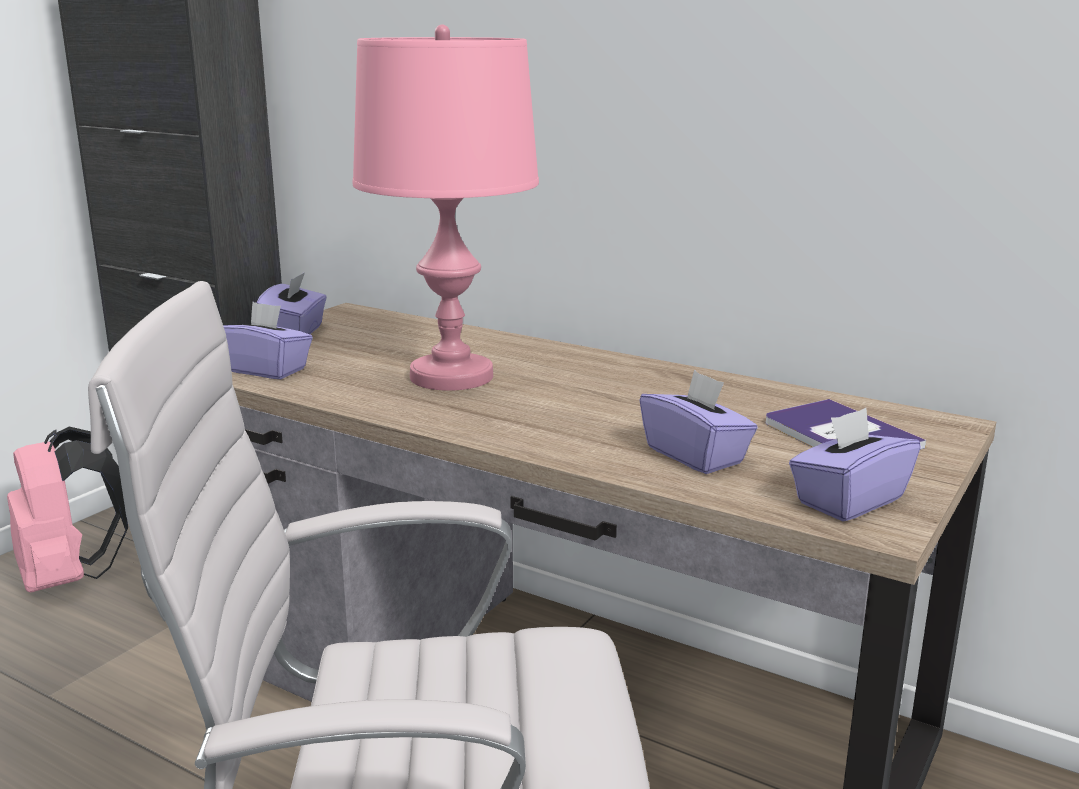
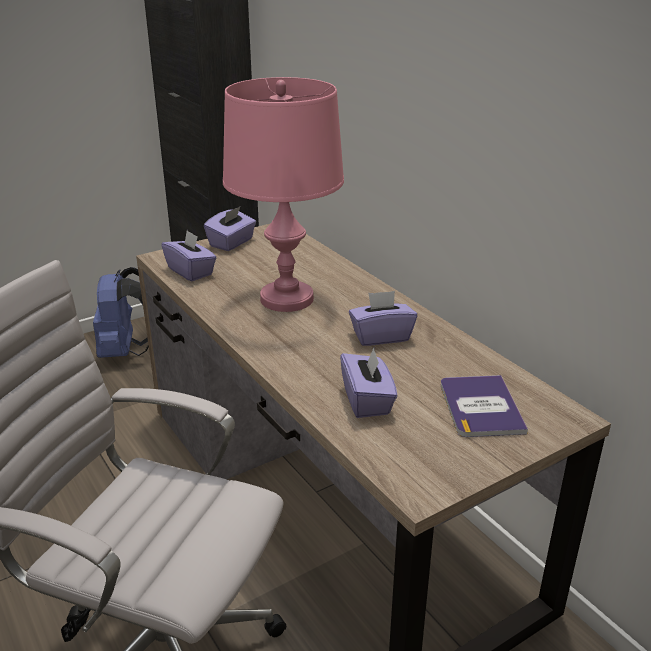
camera: 25 degrees right, 10 degrees up
pink backpack [7,427,128,592] -> blue backpack [93,267,149,358]
purple tissue box [789,408,921,521] -> purple tissue box moved to [349,291,417,346]

